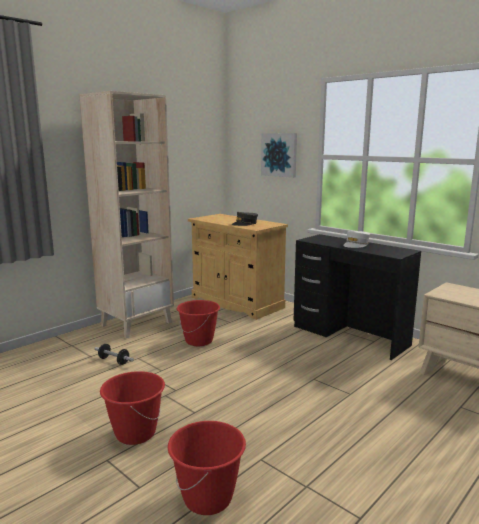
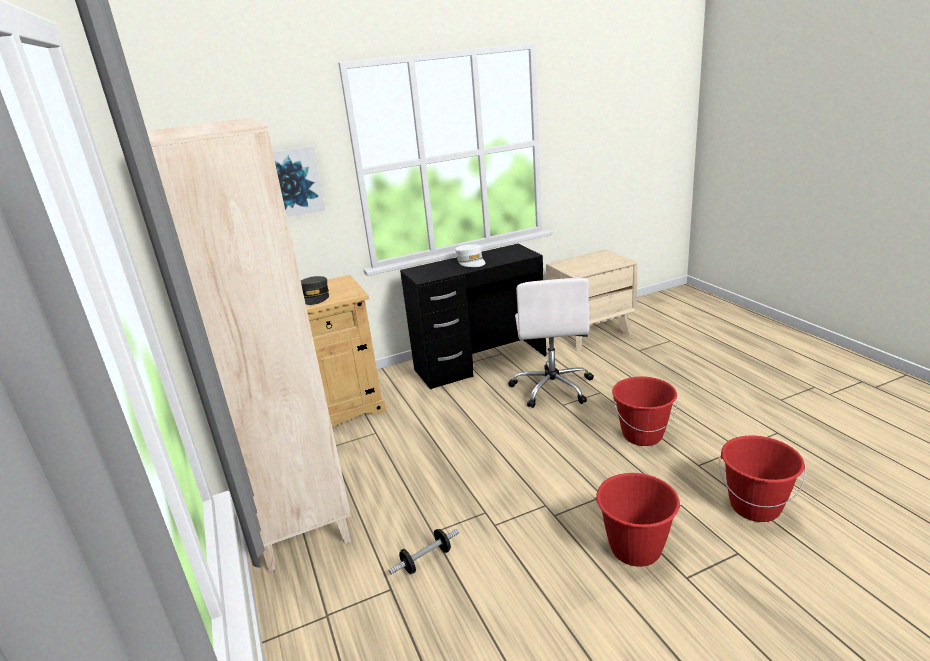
camera: 65 degrees left, 10 degrees up
red bucket [177,300,220,346] -> red bucket moved to [612,377,677,446]
none -> white office chair [508,278,594,408]

